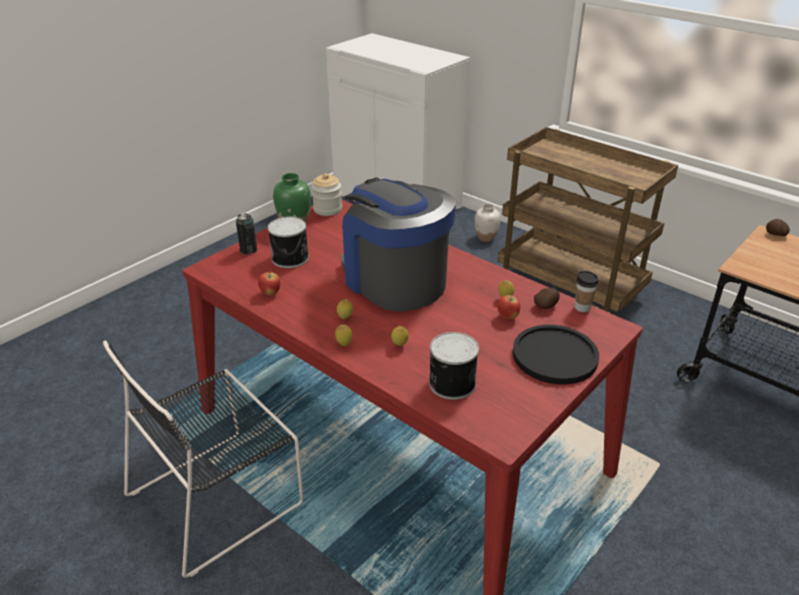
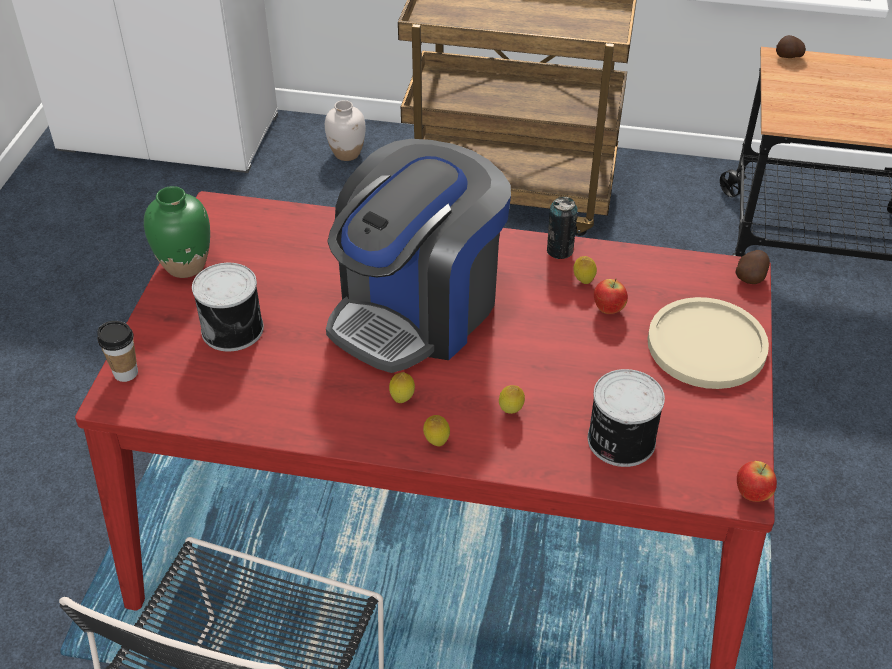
camera: 30 degrees left, 10 degrees up
can [236,213,257,255] -> can moved to [547,197,578,259]
apple [258,272,280,295] -> apple moved to [737,461,777,502]
jar [312,173,342,216] -> none
coffee machine [341,178,456,311] -> coffee machine turned 75 degrees counterclockwise [326,139,511,373]
black plate [513,325,599,384] -> beige plate [647,297,769,389]
potato [534,288,560,309] -> potato moved to [735,250,770,284]
cup [575,271,599,312] -> cup moved to [97,321,138,382]

